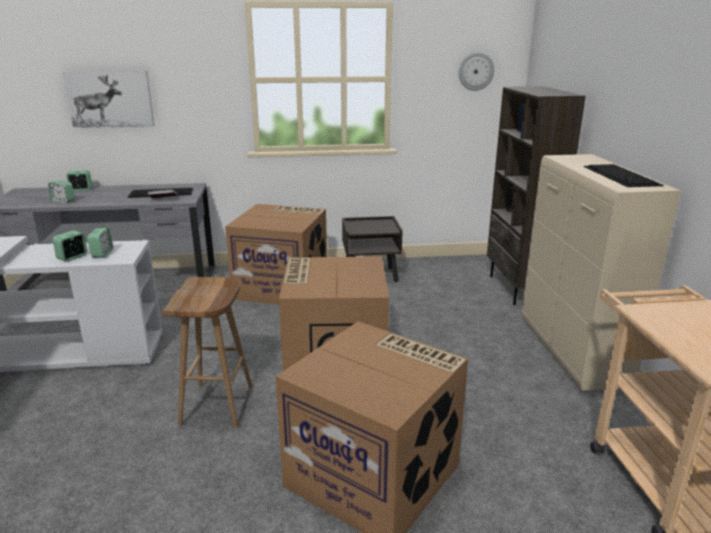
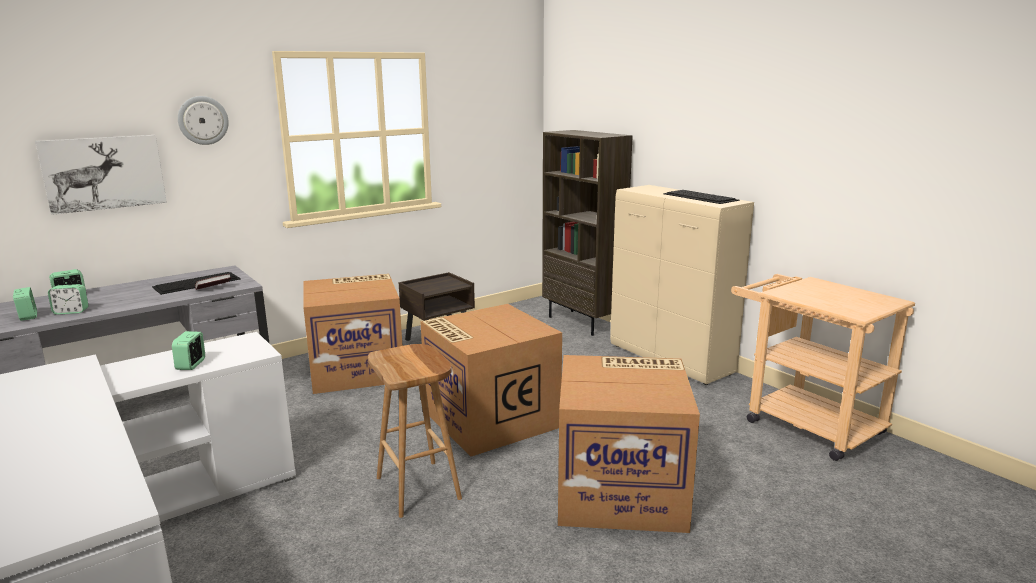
camera: 30 degrees left, 5 degrees down
alarm clock [87,228,113,258] -> alarm clock moved to [13,287,37,321]
wall clock [459,52,495,91] -> wall clock moved to [178,96,229,145]

